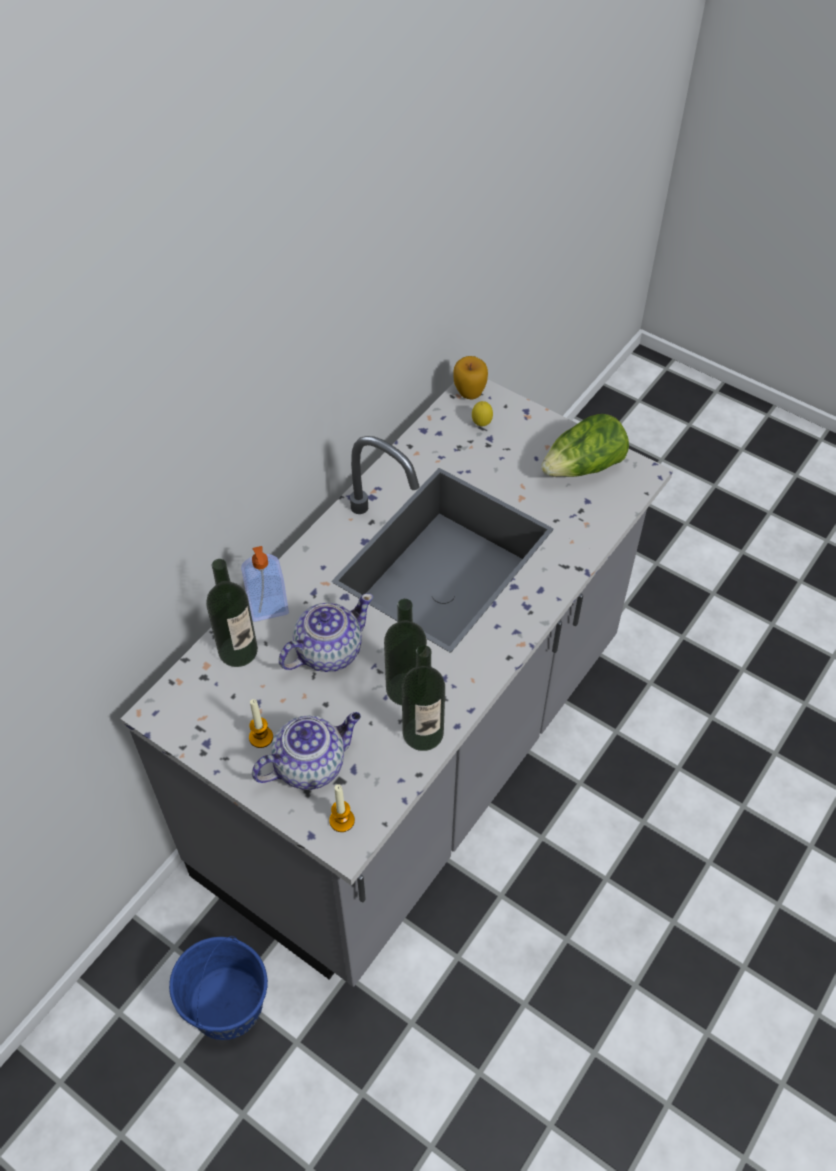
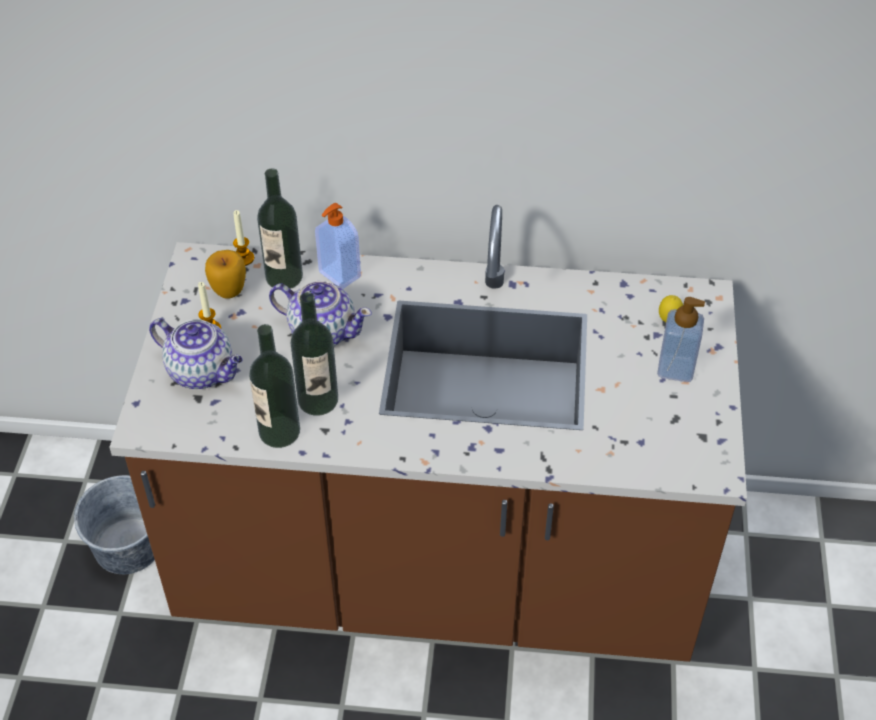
camera: 60 degrees right, 5 degrees down
grey counter [121,379,673,987] -> brown counter [109,205,747,662]
blue bucket [169,936,268,1040] -> grey bucket [73,475,155,574]
candle [329,784,355,832] -> candle moved to [233,210,254,266]
apple [453,356,488,400] -> apple moved to [205,250,246,299]
lettuce [541,414,629,477] -> none
none -> soap dispenser [657,297,705,382]

